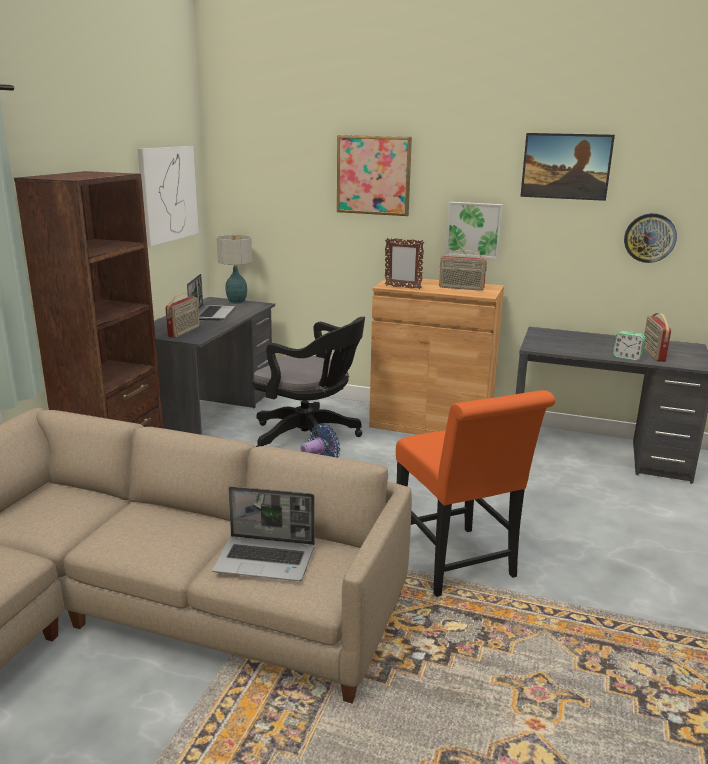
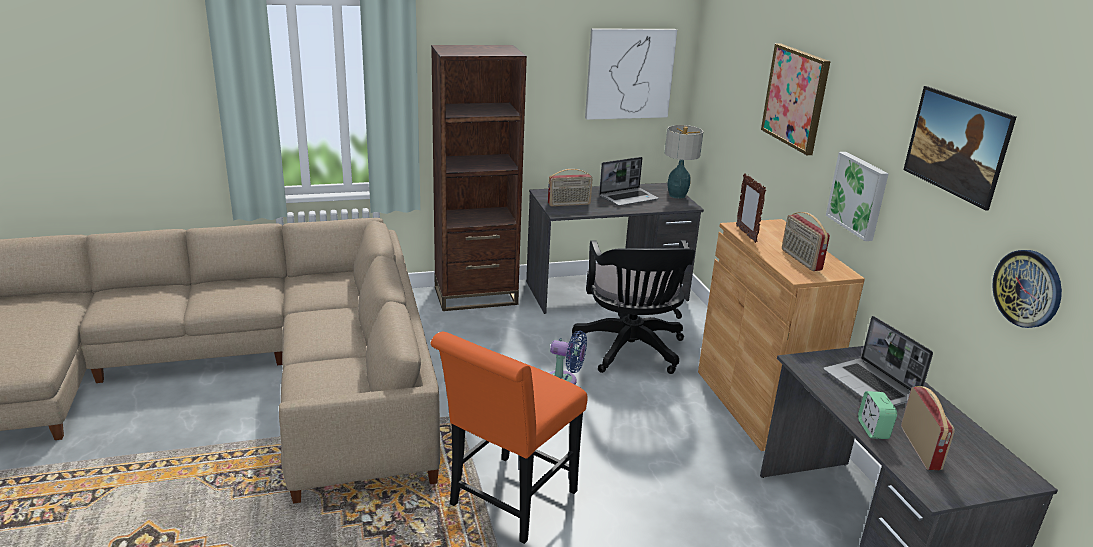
camera: 55 degrees right, 5 degrees up
laptop [212,486,315,581] -> laptop moved to [823,316,933,406]
radio [644,313,671,362] -> radio turned 120 degrees clockwise [901,386,955,470]

